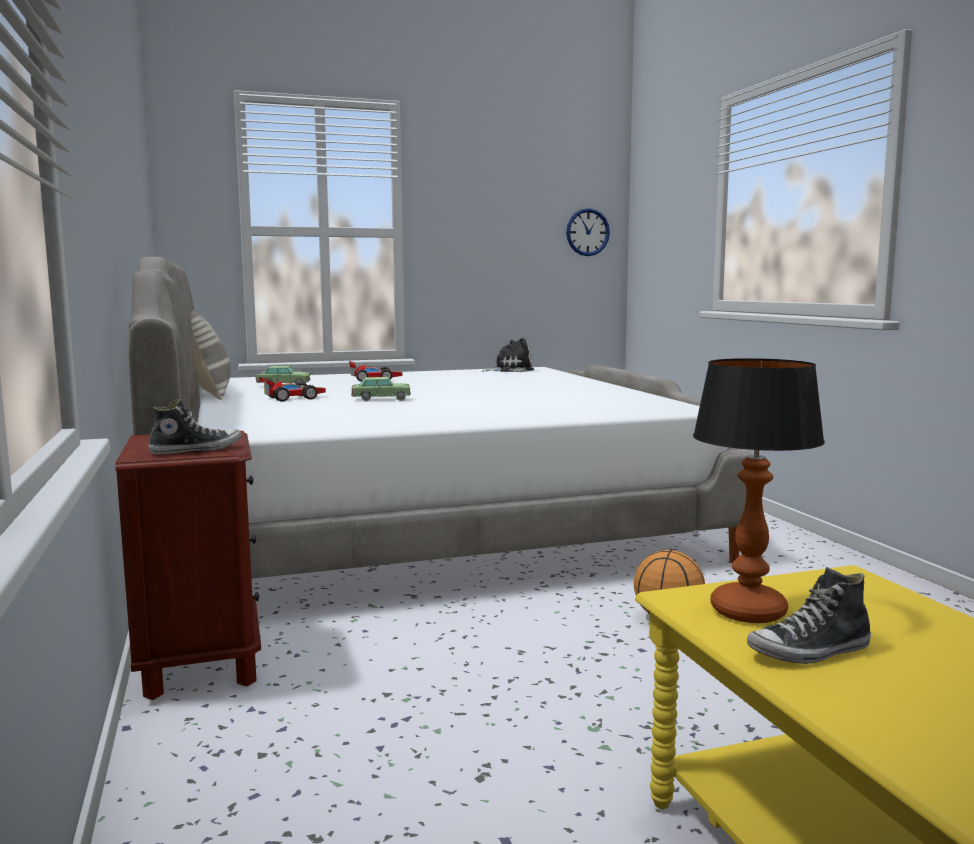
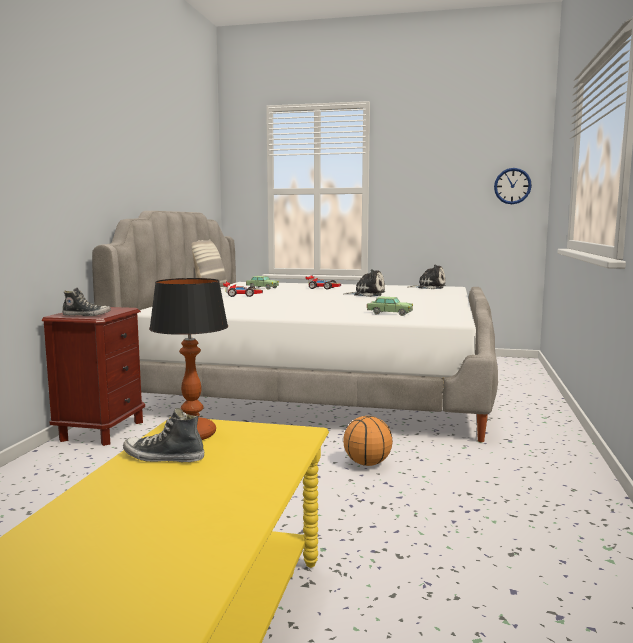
camera: 30 degrees right, 0 degrees up
toy car [351,377,411,402] -> toy car moved to [367,296,413,316]
none -> plush toy [344,269,385,297]

